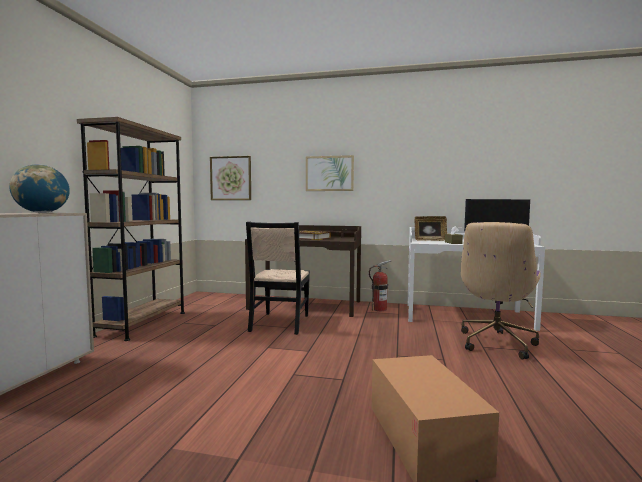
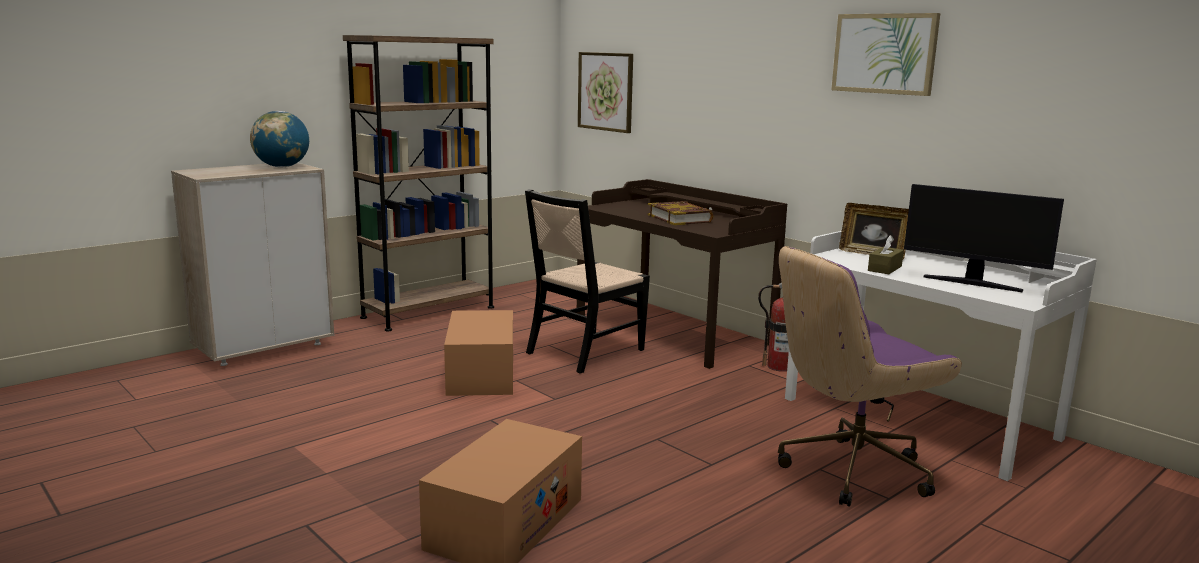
camera: 35 degrees right, 10 degrees up
picture [306,155,354,191] -> picture moved to [831,13,940,96]
none -> cardboard box [444,310,513,396]

